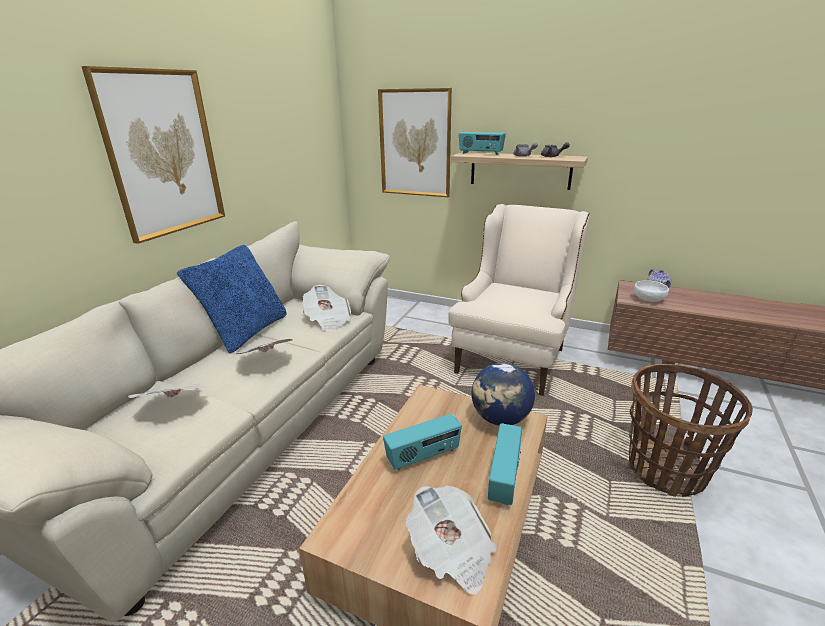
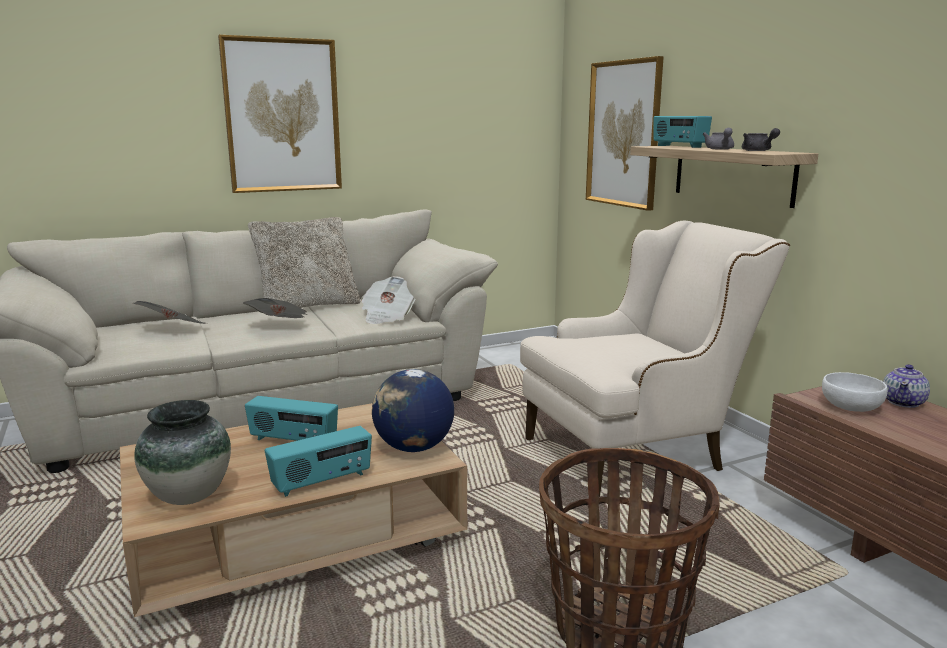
camera: 40 degrees right, 10 degrees down
blue pillow [177,245,287,354] -> beige pillow [248,217,360,315]
newspaper [406,485,497,595] -> vase [134,400,231,505]

